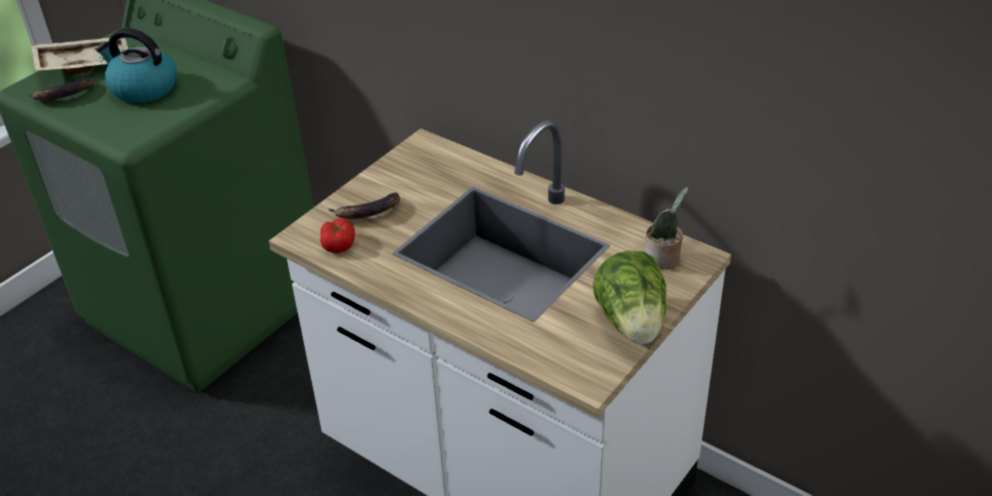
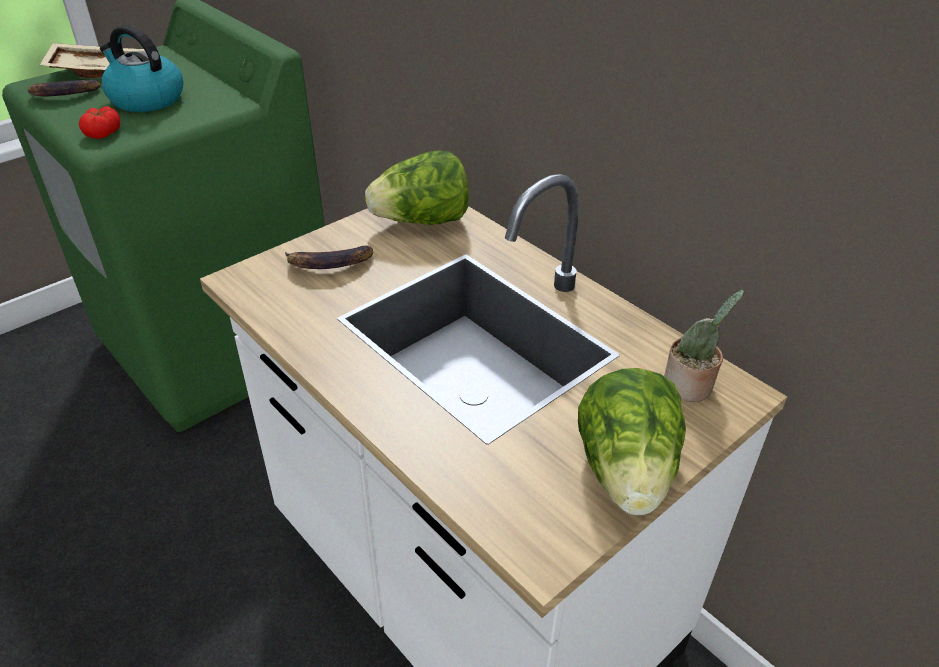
camera: 10 degrees right, 0 degrees up
tomato [320,218,355,253] -> tomato moved to [79,106,120,139]
none -> lettuce [365,151,469,225]

